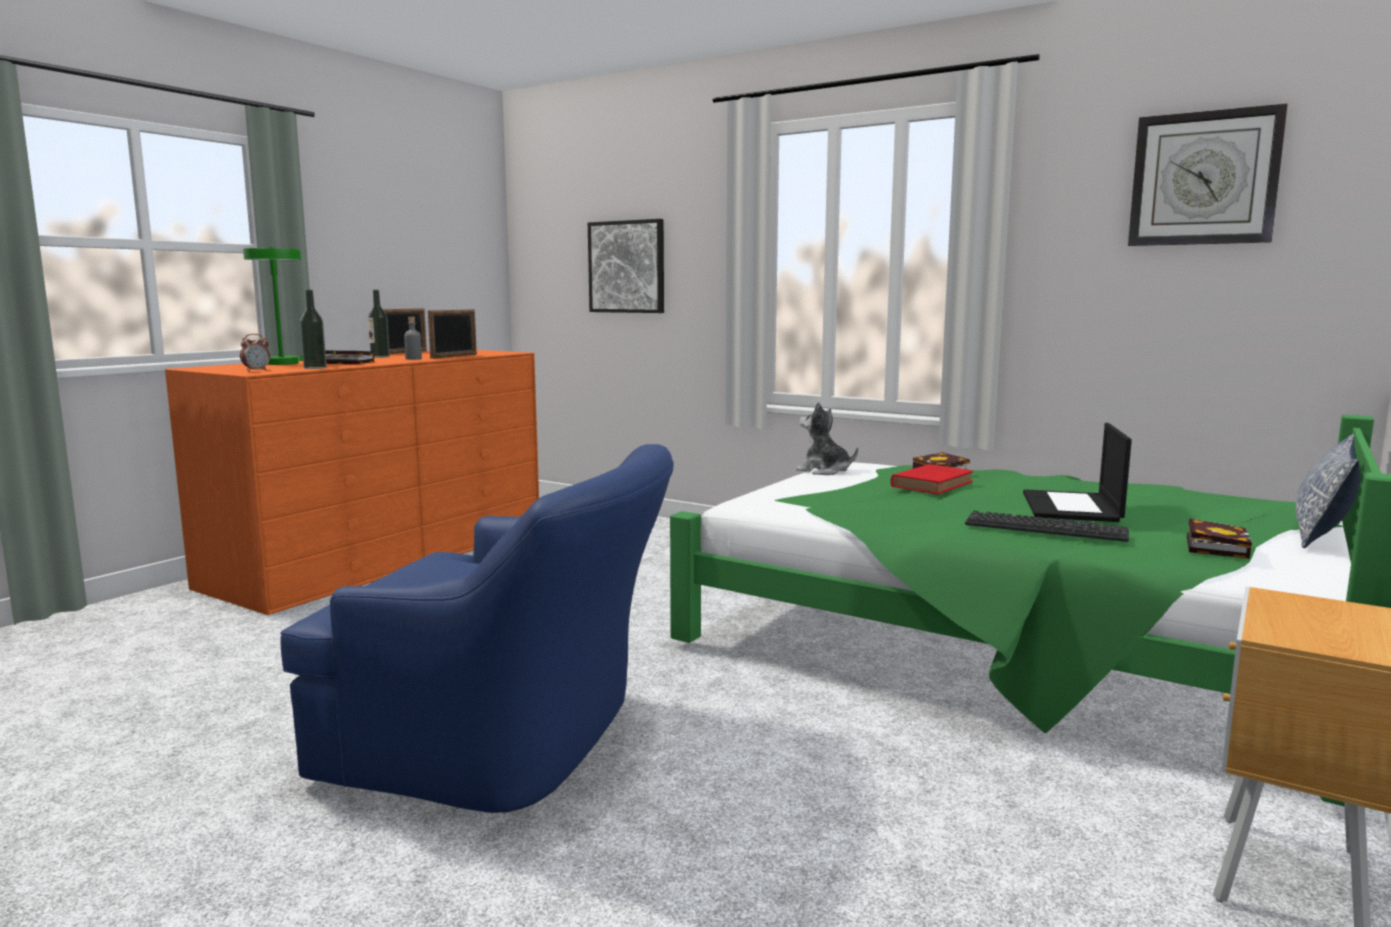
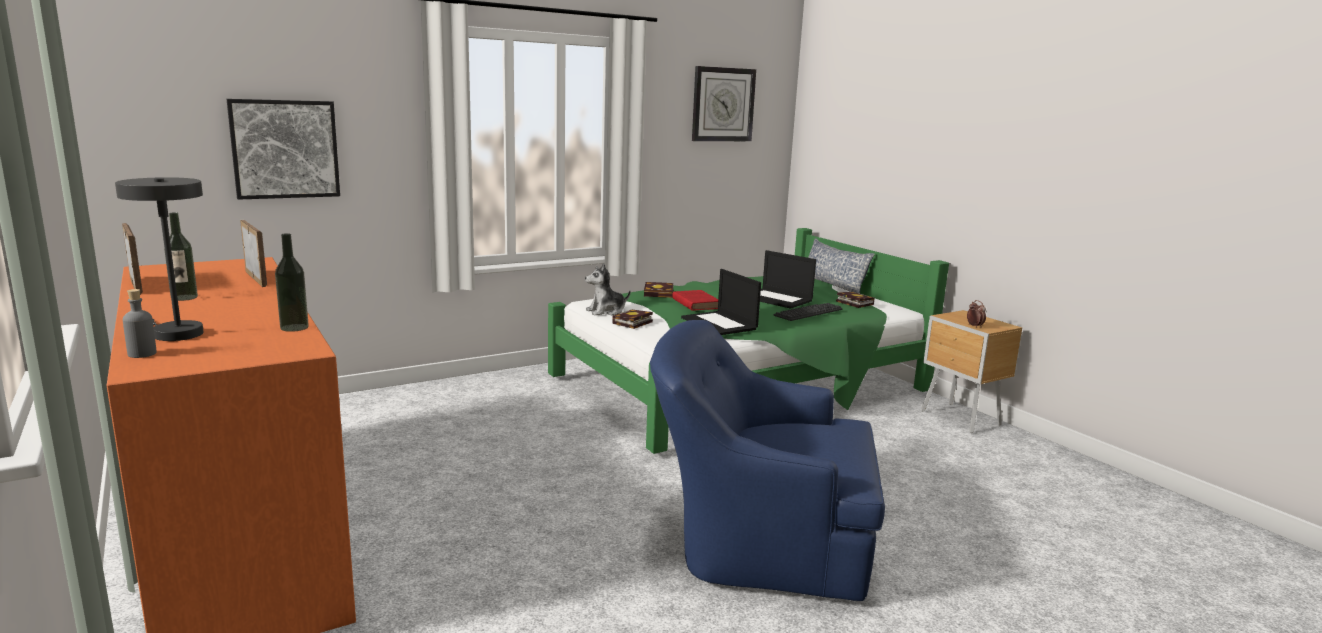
camera: 65 degrees left, 5 degrees up
alarm clock [240,334,270,371] -> alarm clock moved to [967,300,986,328]
green table lamp [243,247,303,365] -> grey table lamp [115,177,204,341]
blue armchair [280,444,674,813] -> blue armchair turned 120 degrees counterclockwise [650,320,885,601]
book [325,351,374,364] -> book moved to [612,310,653,329]
grey bottle [404,317,422,360] -> grey bottle moved to [123,289,157,358]
none -> laptop [681,269,761,335]

